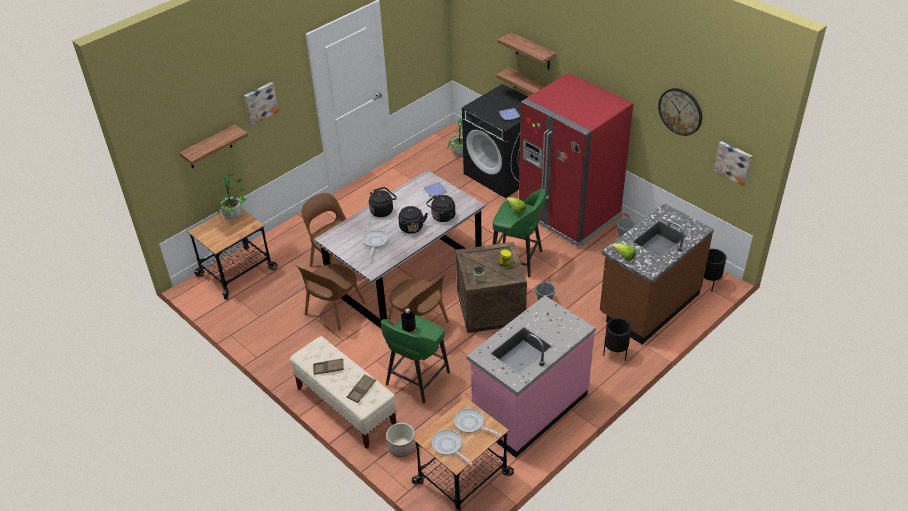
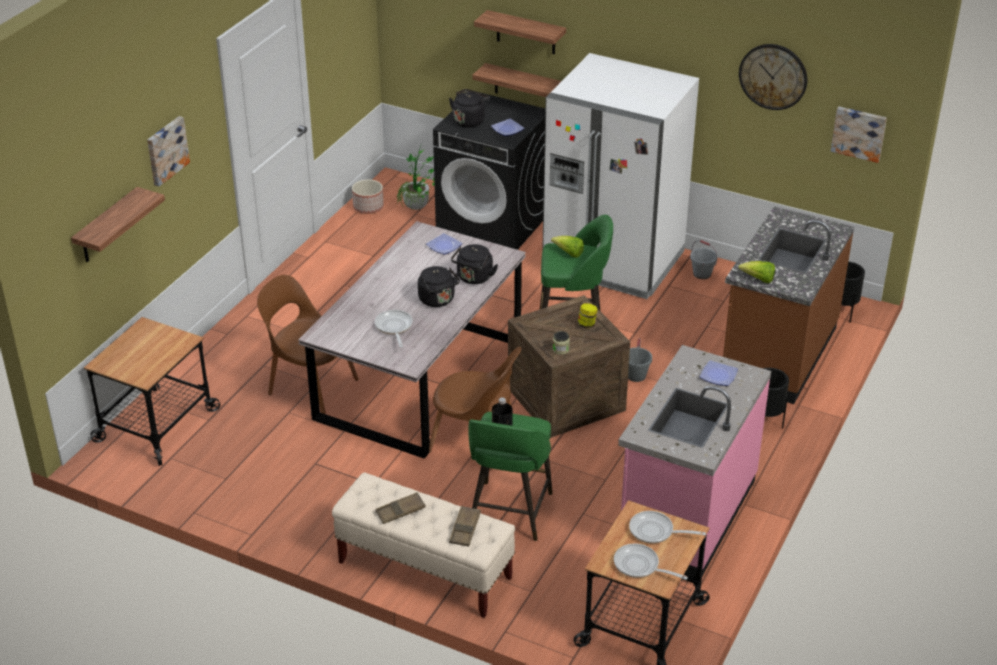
camera: 20 degrees left, 5 degrees down
potted plant [217,171,247,219] -> none
brown chair [295,264,366,331] -> none
black kettle [369,187,397,217] -> black kettle moved to [449,89,490,128]
planter [386,423,416,457] -> planter moved to [352,180,384,214]
red fridge [519,73,634,247] -> white fridge [542,53,699,299]
none -> plate [700,360,738,386]

